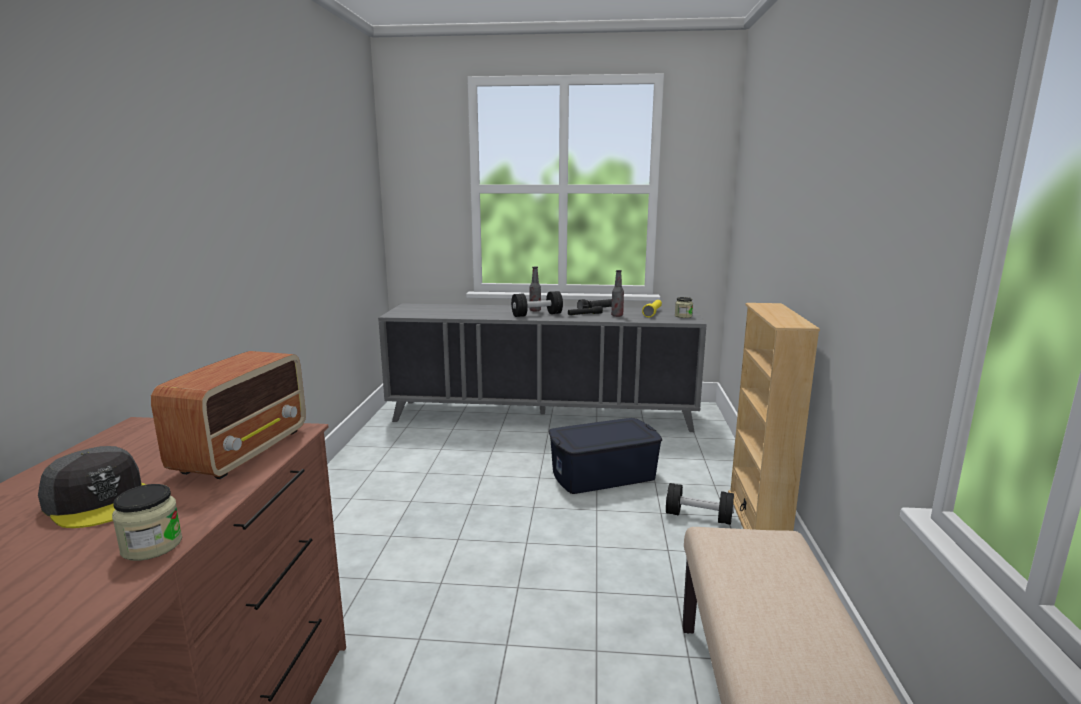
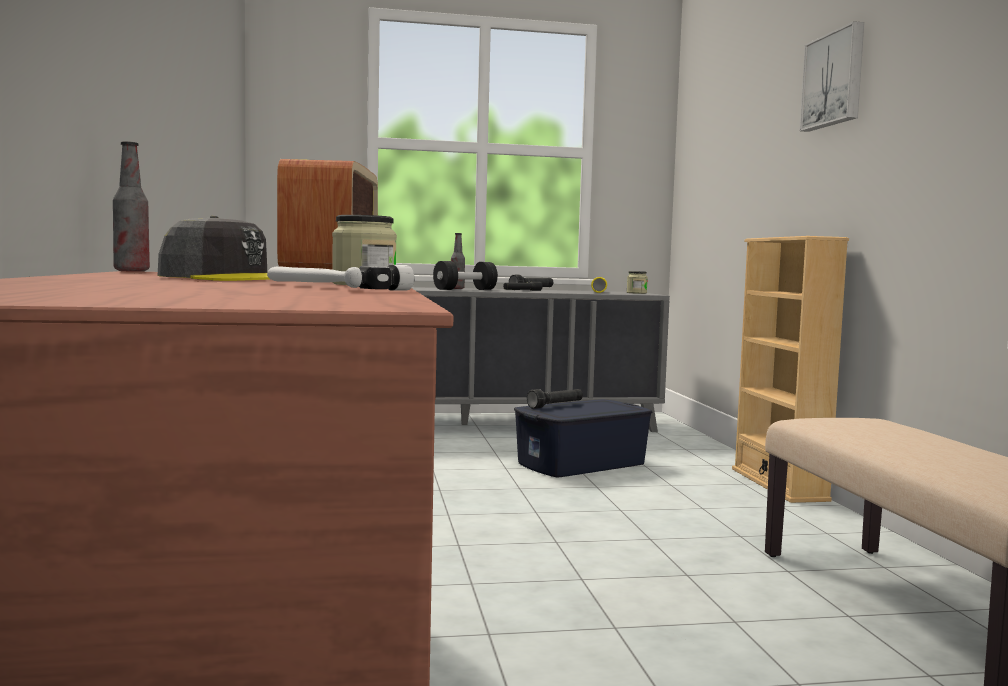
camera: 15 degrees left, 10 degrees down
bottle [611,270,624,317] -> bottle moved to [113,141,150,272]
black dumbbell [666,483,735,525] -> none
none -> hammer [267,265,415,291]
none -> black flashlight [527,389,583,409]
none -> picture [799,21,864,132]

